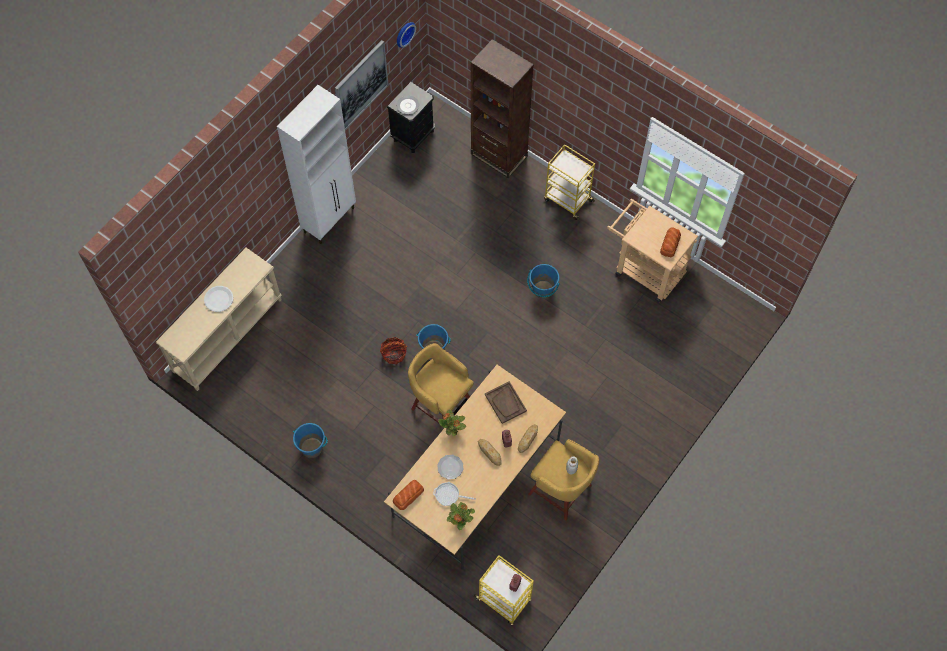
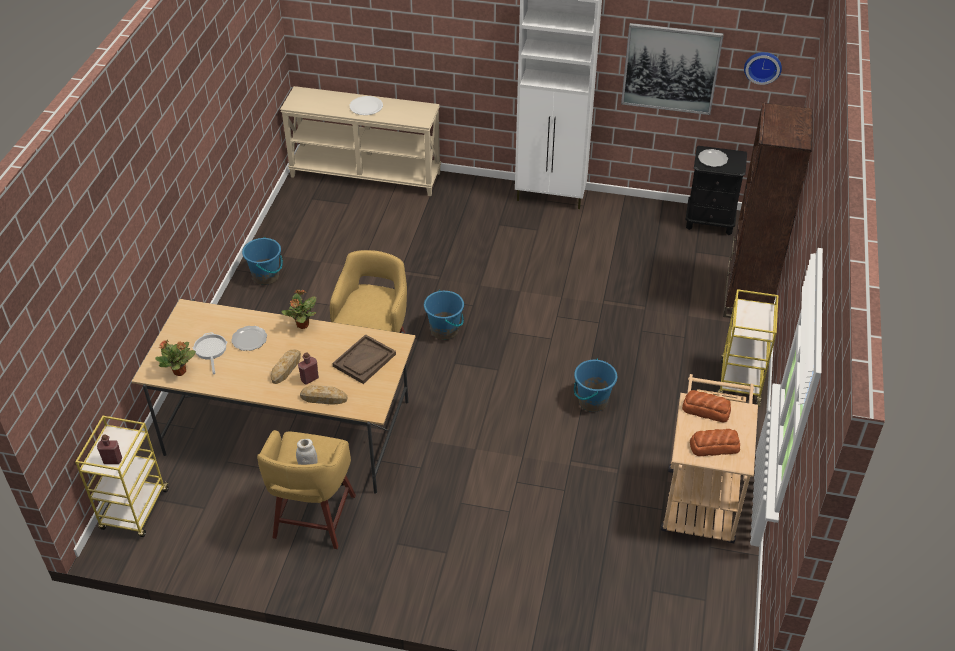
camera: 65 degrees right, 20 degrees down
basket [380,337,407,364] -> none
bread [393,480,424,510] -> bread moved to [682,390,731,422]

